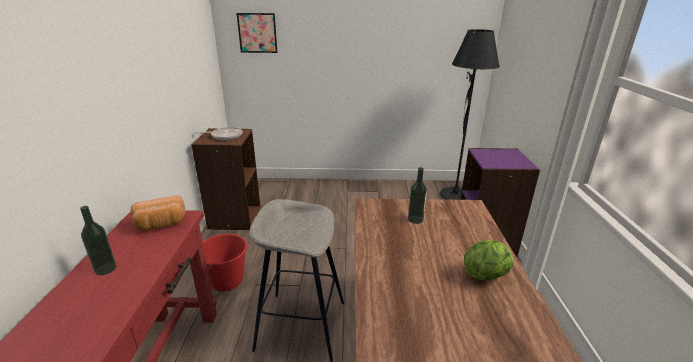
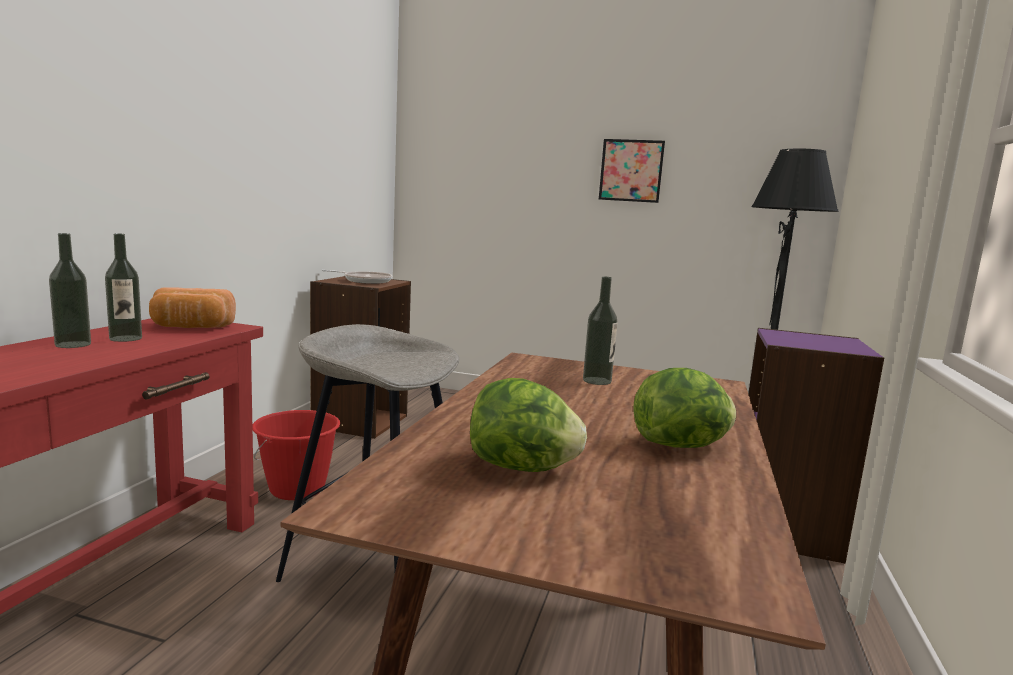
camera: 15 degrees right, 15 degrees down
picture [236,13,278,53] -> picture moved to [599,139,665,203]
none -> bottle [105,233,142,342]
none -> lettuce [470,378,587,472]

